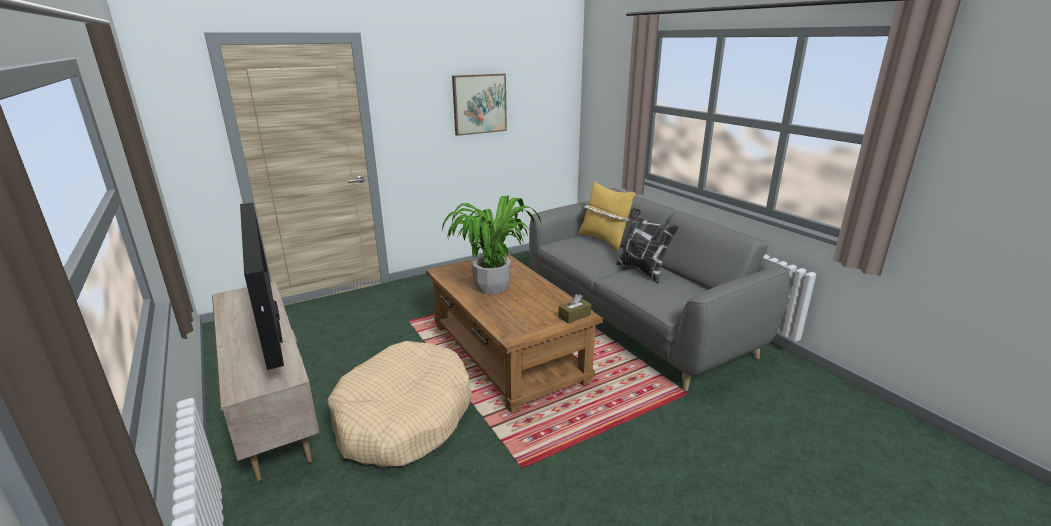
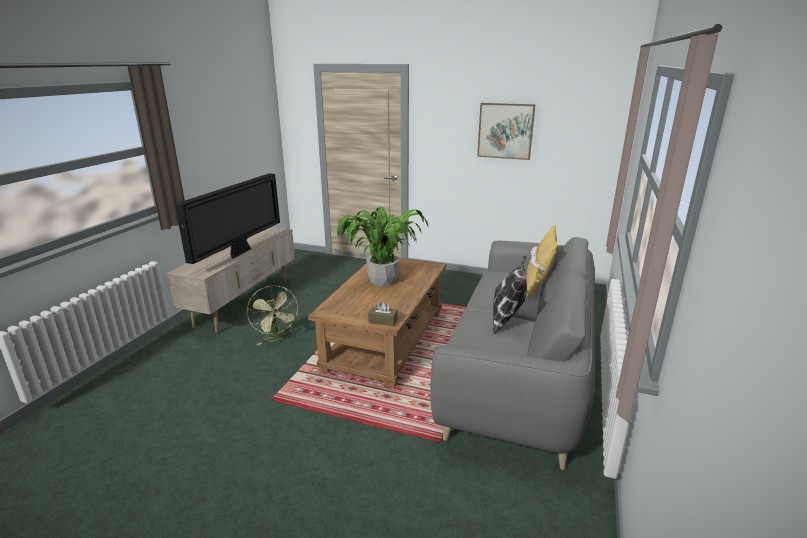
camera: 50 degrees right, 0 degrees up
beige dog bed [327,341,472,467] -> green fan [247,285,299,345]

